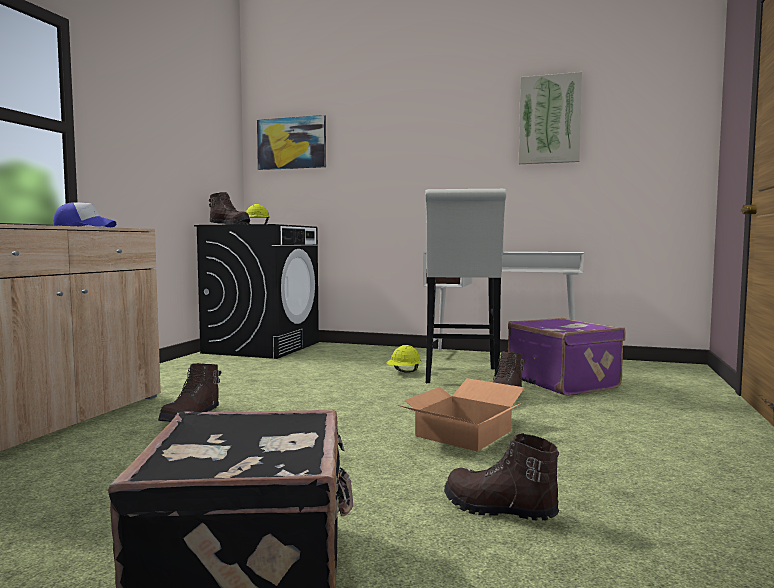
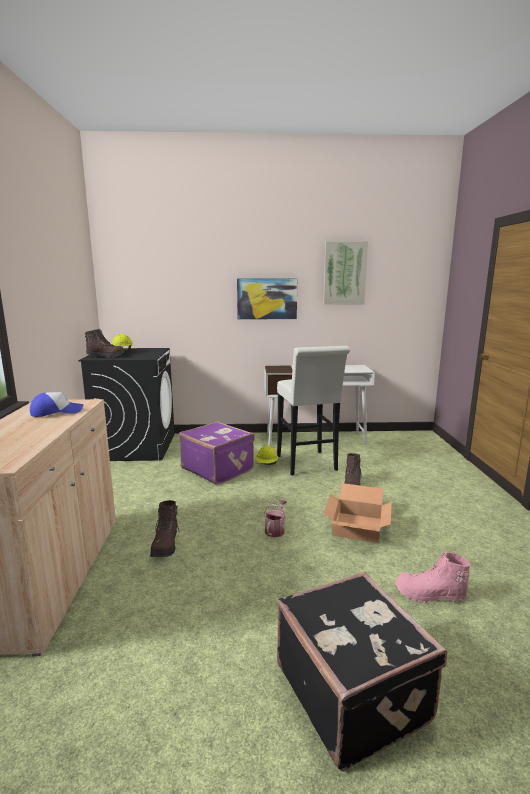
camera: 20 degrees left, 10 degrees up
picture [257,115,326,170] -> picture moved to [237,278,297,319]
brown boot [444,433,559,520] -> pink boot [395,552,471,603]
purple suitcase [508,318,625,395] -> purple suitcase moved to [179,421,255,485]
none -> watering can [264,500,287,537]

